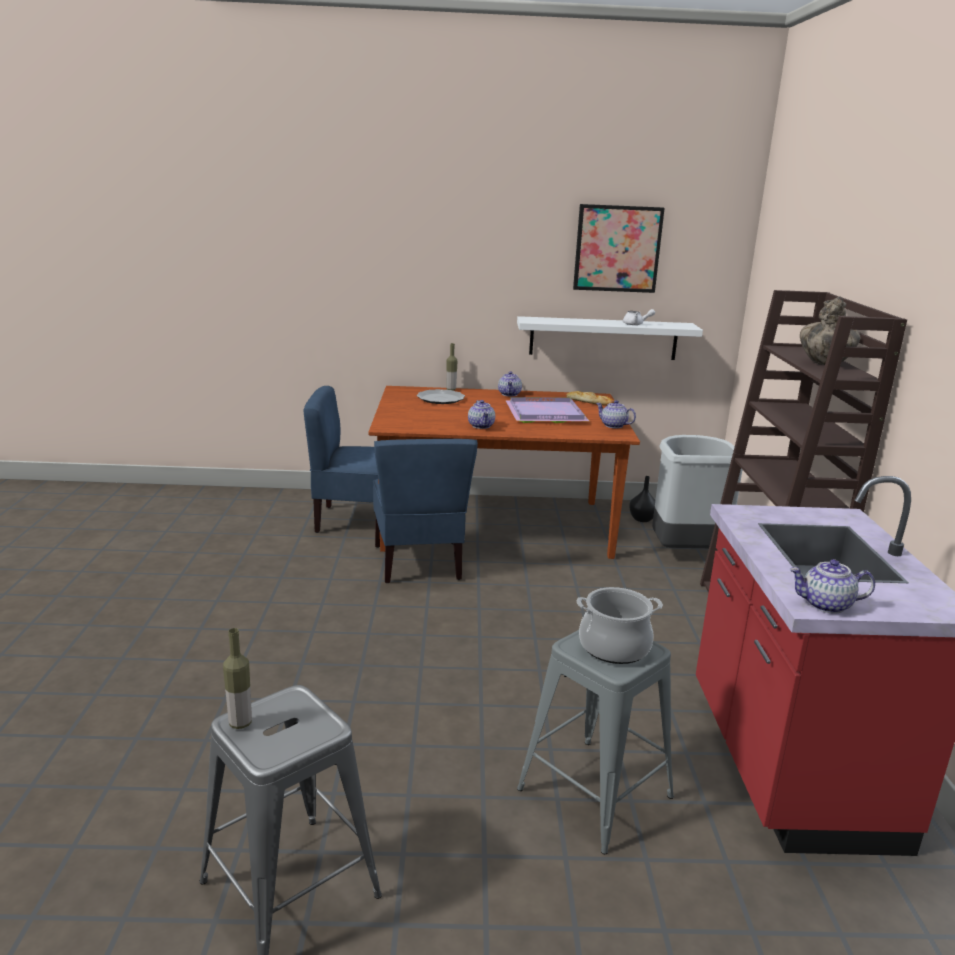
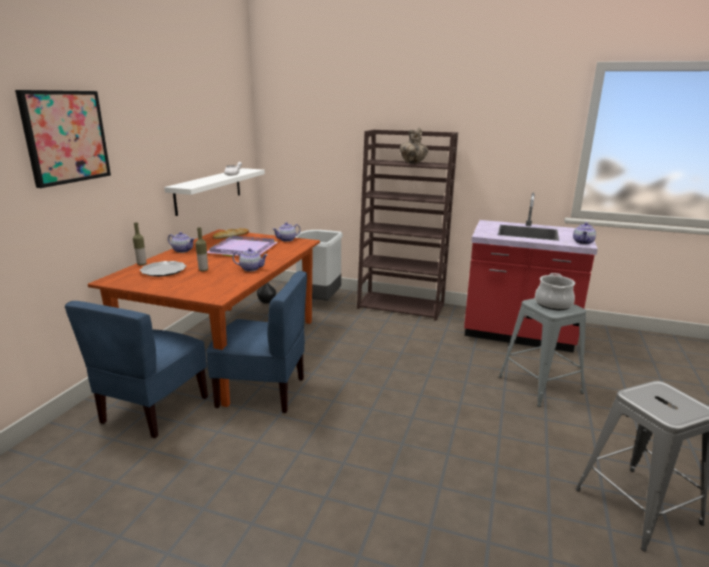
camera: 70 degrees left, 0 degrees up
bottle [223,628,252,729] -> bottle moved to [195,227,208,271]
picture [573,204,665,293] -> picture moved to [15,90,111,188]

